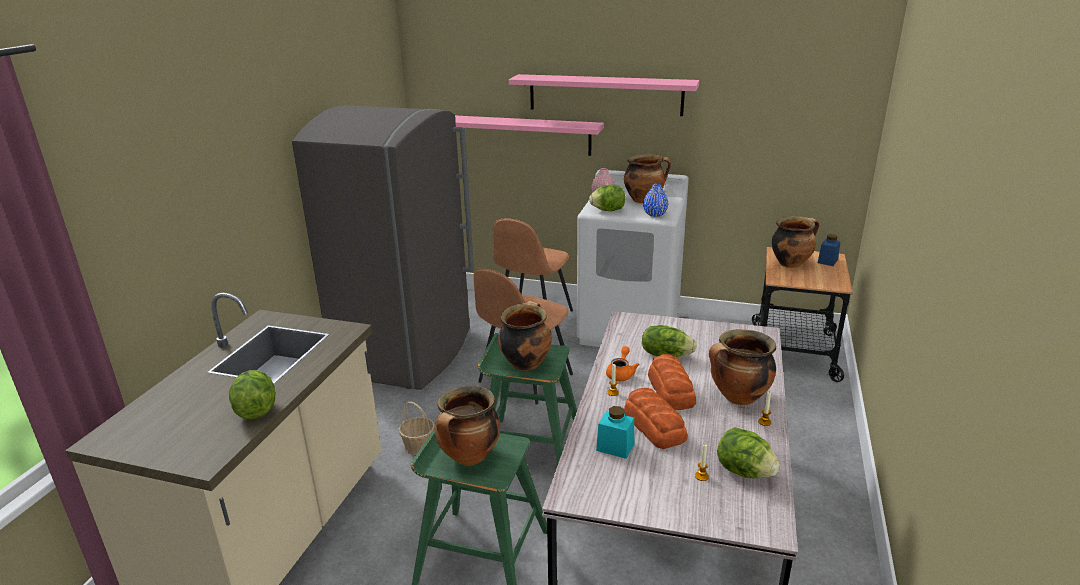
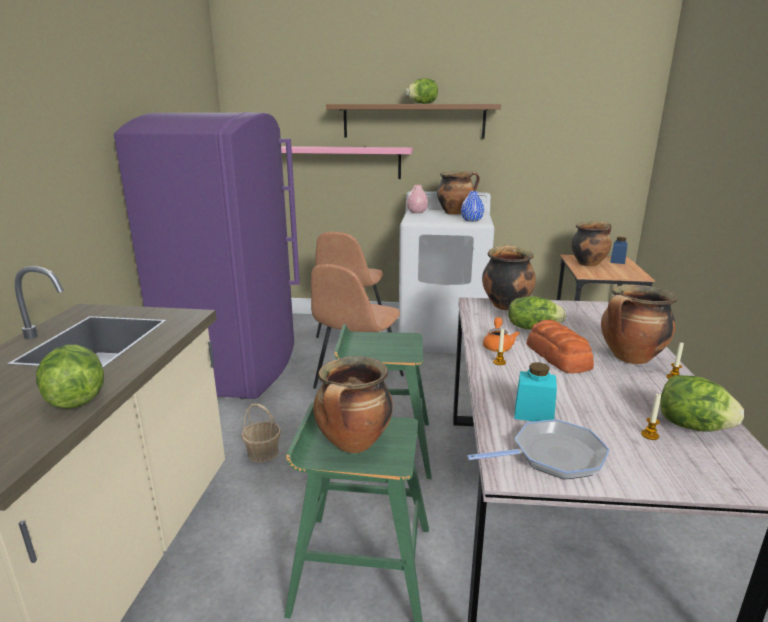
camera: 10 degrees left, 5 degrees down
grey fridge [292,106,474,390] -> purple fridge [114,112,300,399]
cooking pot [498,301,552,371] -> cooking pot moved to [482,245,536,311]
pink shelf [509,74,699,116] -> brown shelf [326,104,501,138]
lettuce [589,185,625,211] -> lettuce moved to [406,78,438,104]
bread [624,388,688,449] -> none
none -> frying pan [467,419,610,479]

